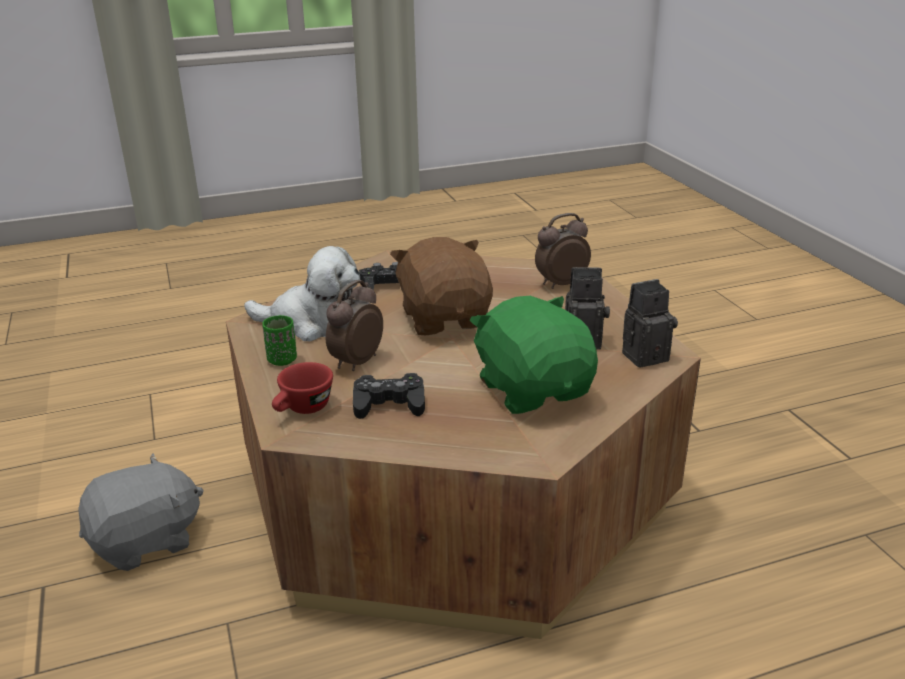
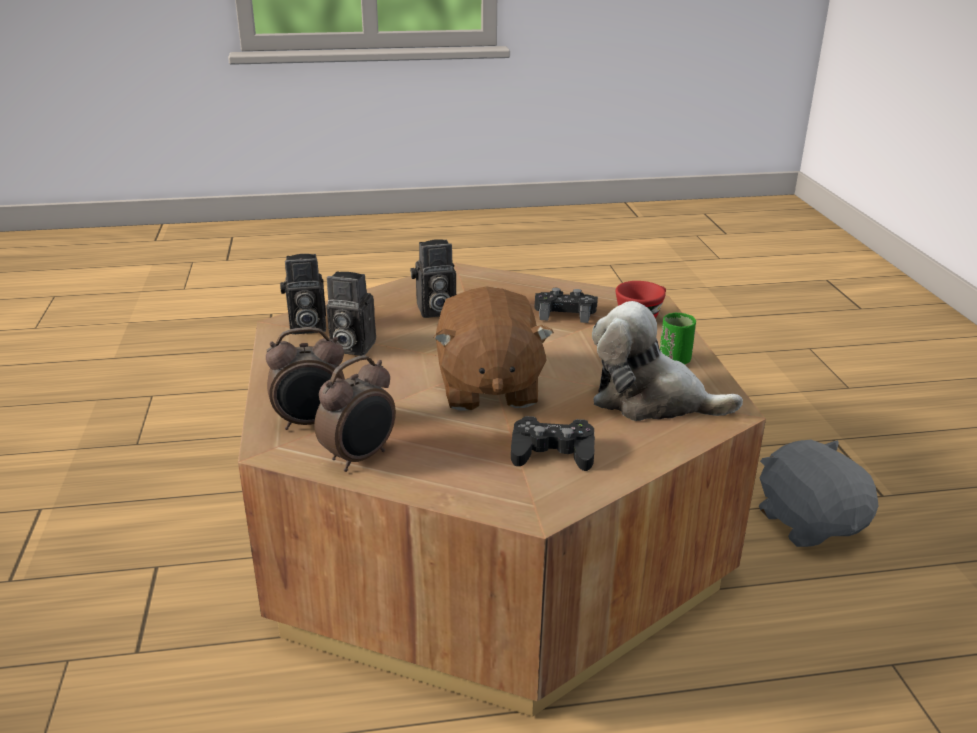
camera: 170 degrees left, 0 degrees up
grey plush toy [78,453,204,571] -> grey plush toy turned 90 degrees clockwise [759,440,878,547]
alarm clock [326,280,383,371] -> alarm clock moved to [314,355,396,472]
green plush toy [470,296,598,414] -> camera [410,239,456,318]

